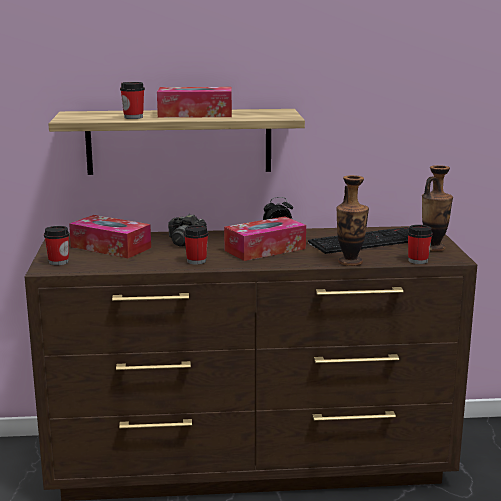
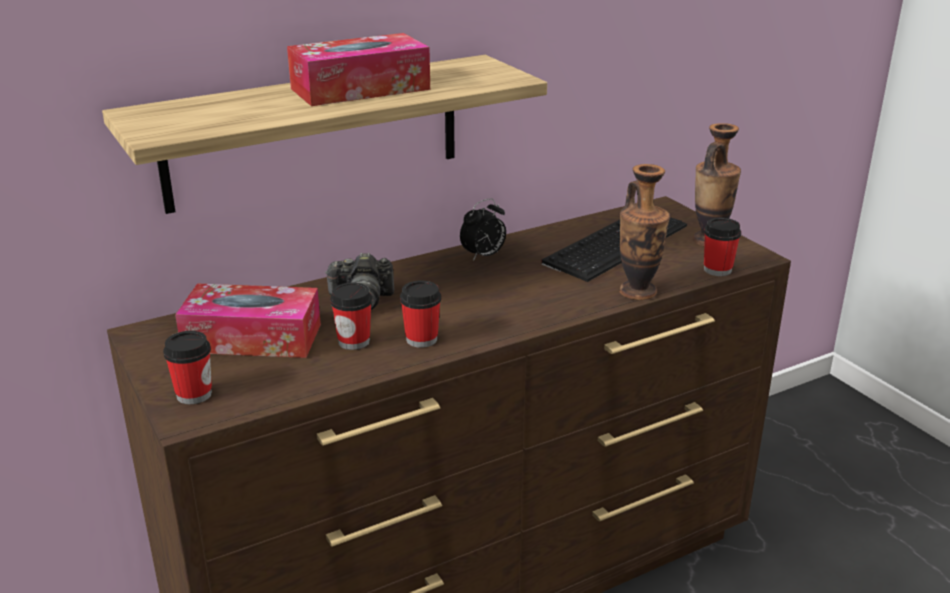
camera: 25 degrees left, 10 degrees up
cup [120,82,145,119] -> cup moved to [330,283,372,350]
tissue box [224,216,306,261] -> none

